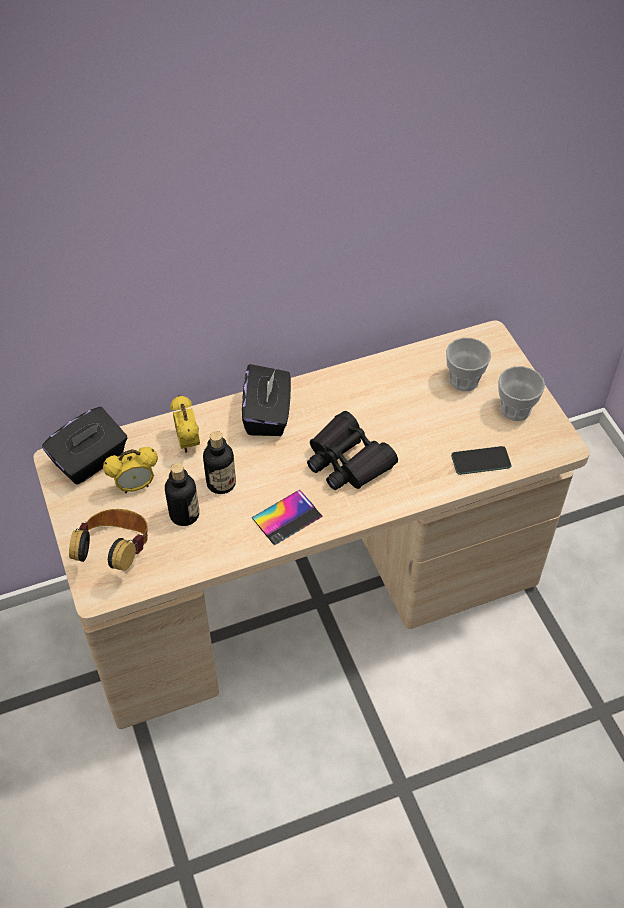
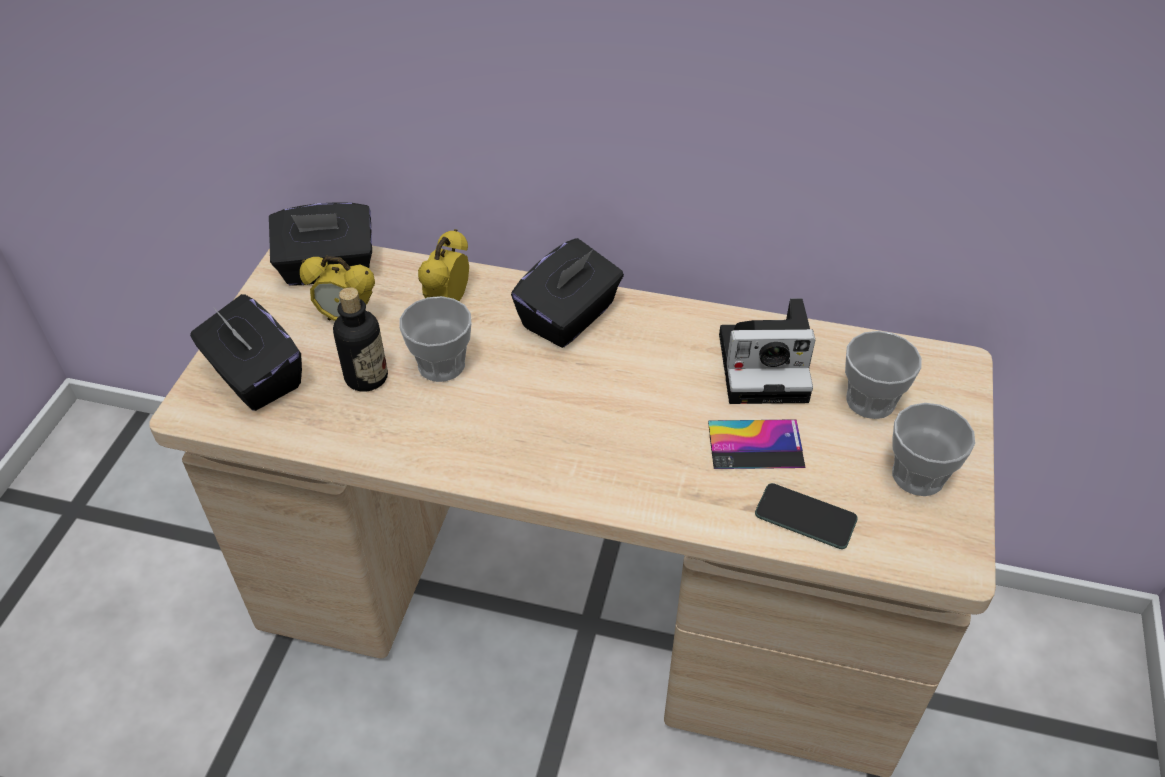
camera: 35 degrees right, 5 degrees down
headphones [69,509,148,570] -> black tissue box [190,294,302,411]
bottle [203,431,236,494] -> cup [399,296,471,382]
phone [252,489,323,545] -> phone moved to [708,419,805,469]
black binoculars [307,411,398,490] -> none
none -> camera [719,298,815,404]

